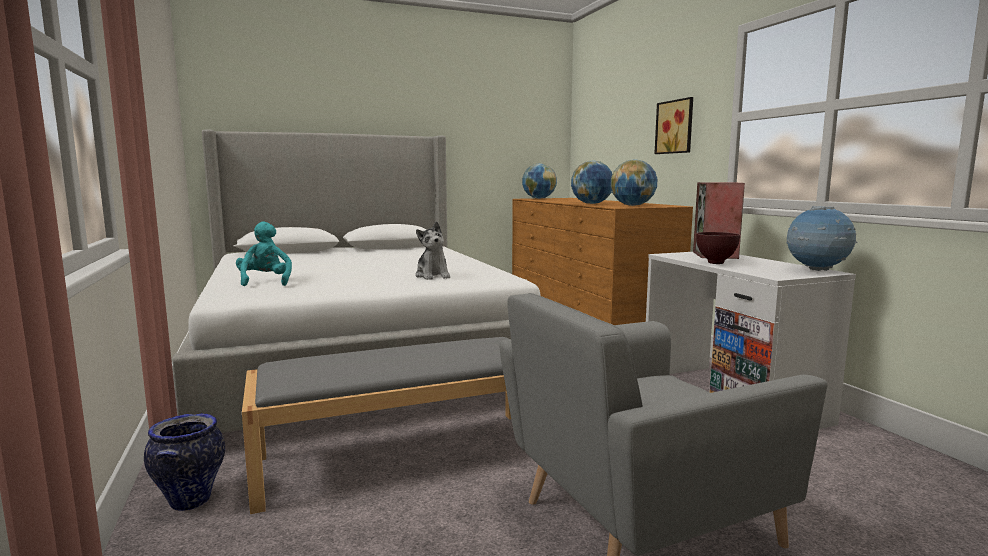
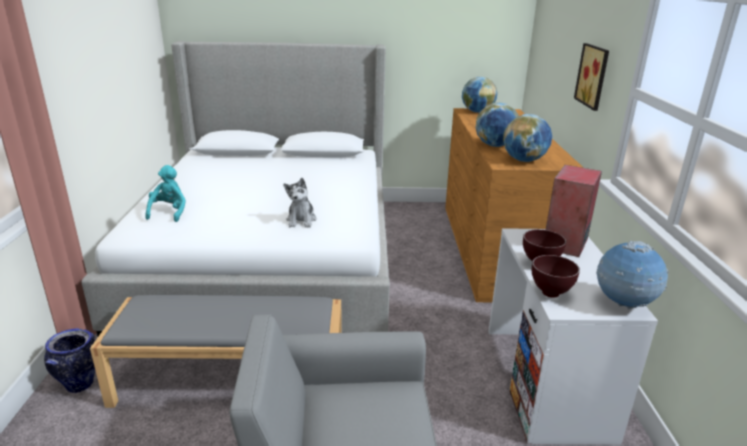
camera: 20 degrees right, 15 degrees up
none -> brown bowl [532,255,580,298]

